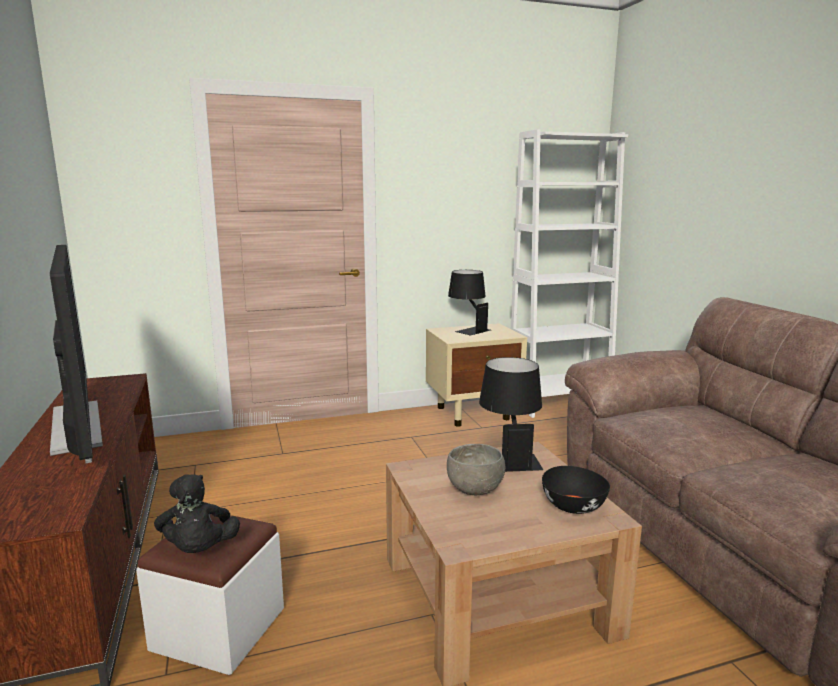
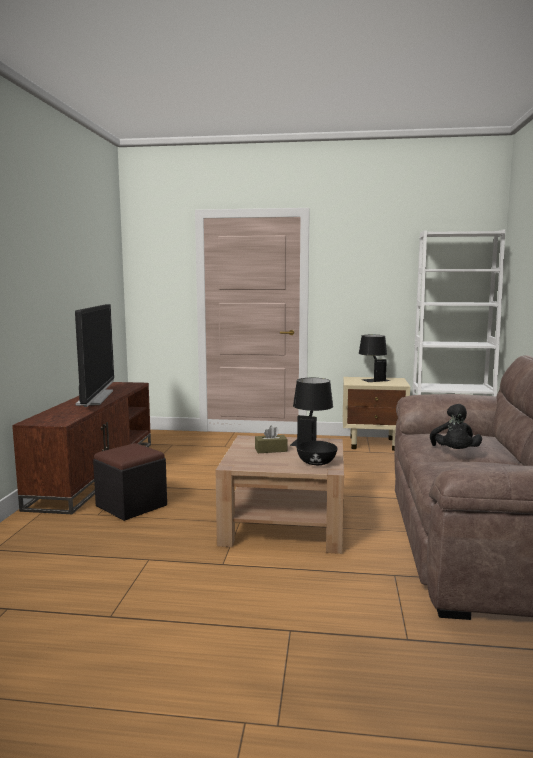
camera: 25 degrees right, 5 degrees down
white ottoman [136,514,284,675] -> black ottoman [93,443,167,521]
black plush toy [154,474,240,553] -> black plush toy moved to [430,404,482,449]
grey bowl [447,444,505,495] -> brown tissue box [255,426,287,453]

